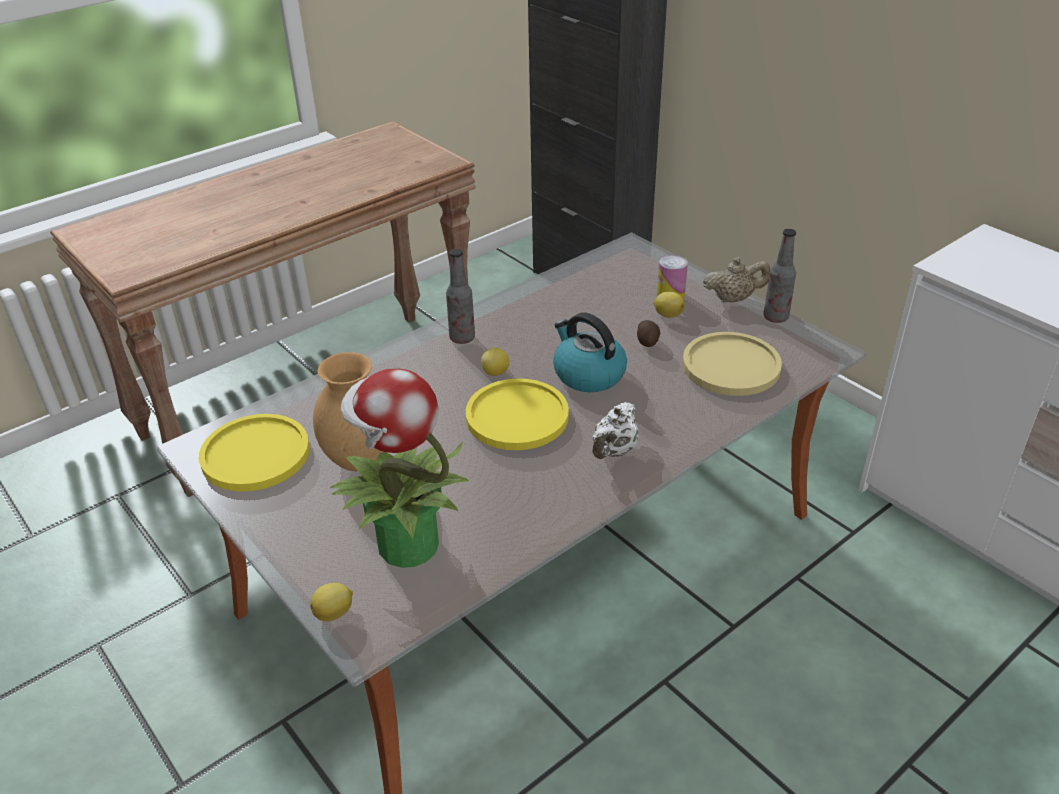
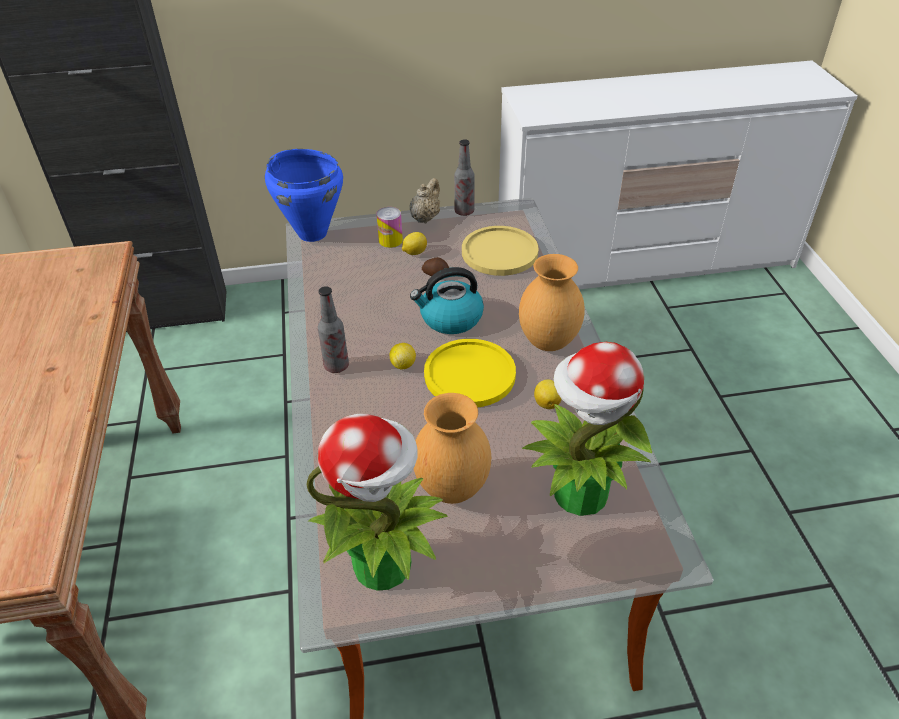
camera: 60 degrees left, 5 degrees up
yellow plate [199,414,310,492] -> potted plant [306,414,448,591]
lemon [310,583,353,621] -> lemon moved to [534,380,561,409]
white teapot [592,402,638,459] -> brown vase [519,254,585,351]
none -> blue cooking pot [265,149,343,242]

